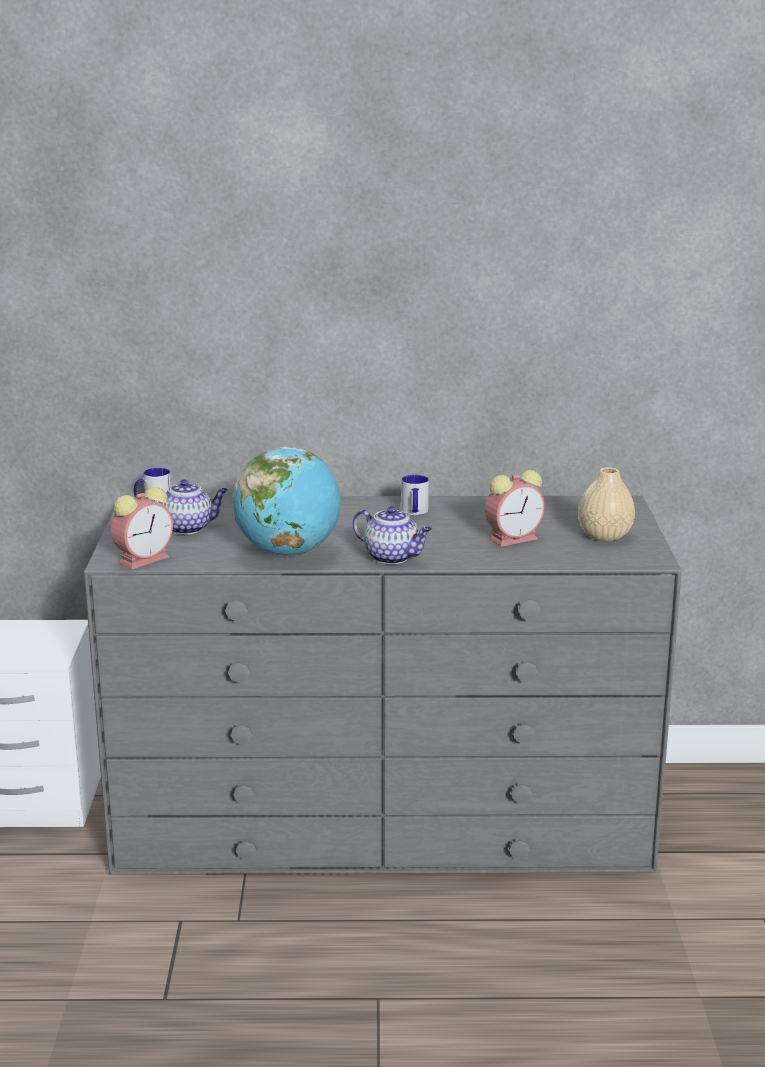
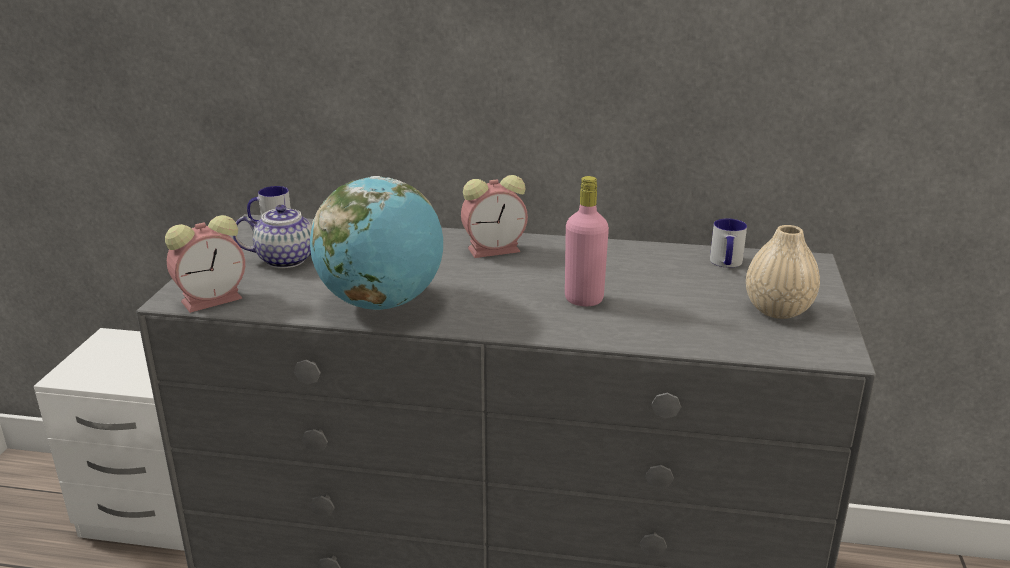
camera: 10 degrees right, 5 degrees up
teapot [352,506,432,564] -> none
mug [401,475,429,515] -> mug moved to [710,218,747,268]
alarm clock [485,470,545,547] -> alarm clock moved to [461,175,528,258]
none -> pink bottle [565,176,609,306]

